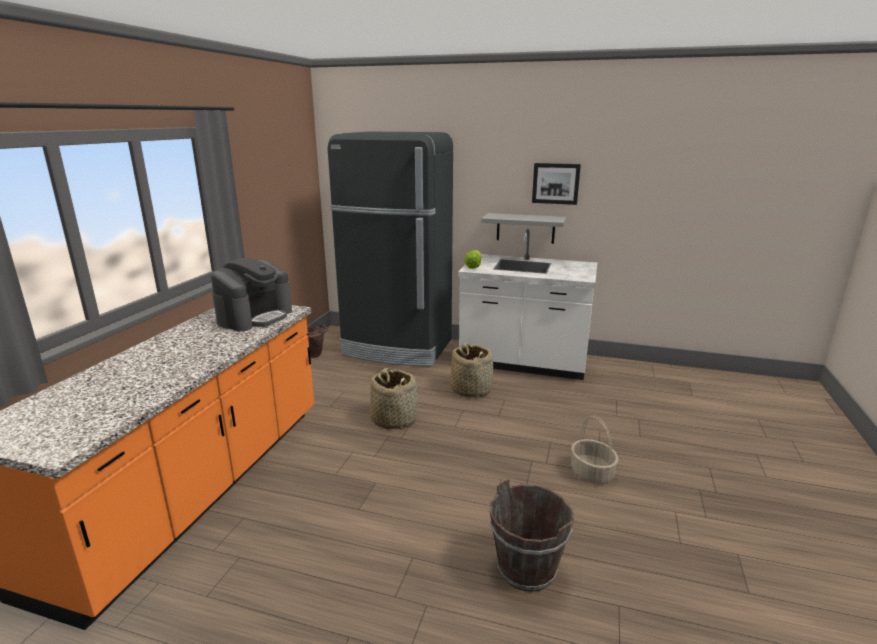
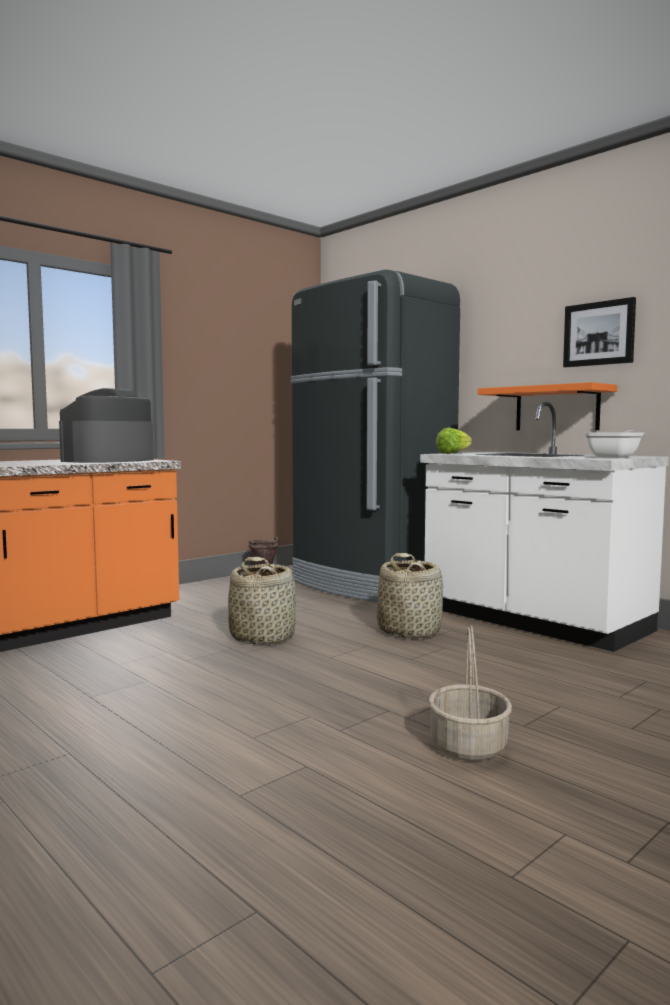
camera: 30 degrees right, 15 degrees down
coffee machine [211,258,292,332] -> coffee machine turned 150 degrees clockwise [59,388,154,463]
grey shelf [481,213,567,244] -> orange shelf [478,382,617,430]
brown bucket [490,479,574,592] -> none
none -> frying pan [584,430,644,458]

